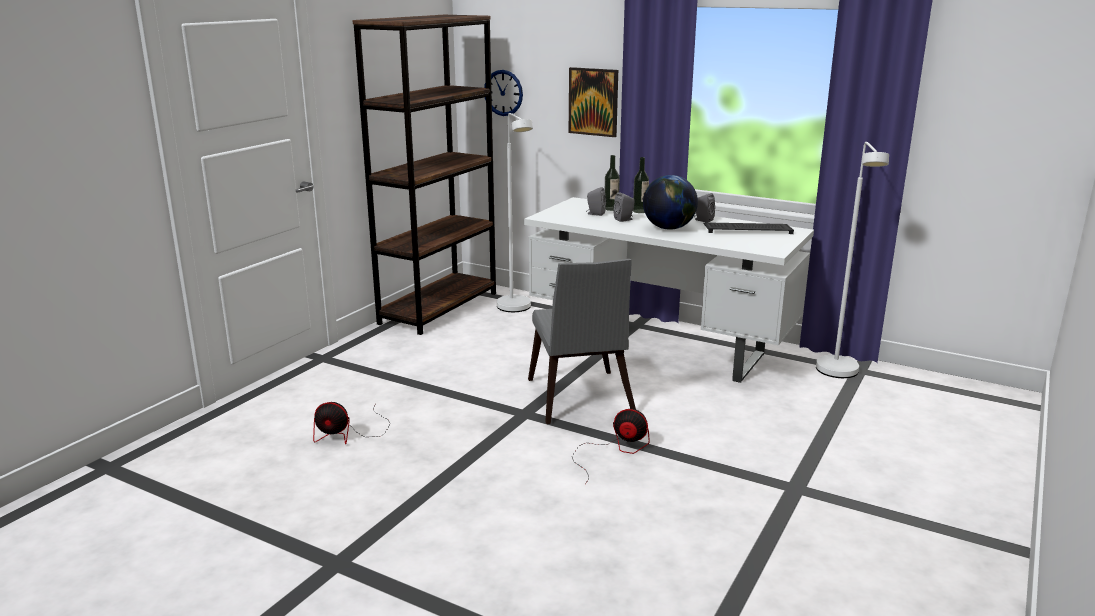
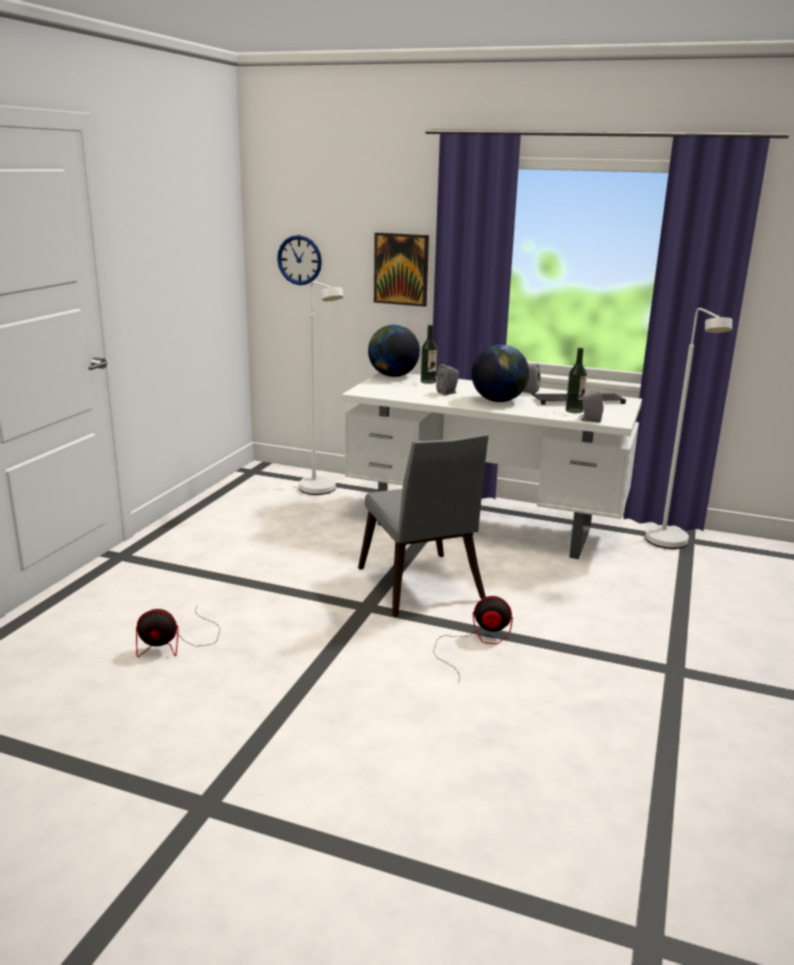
camera: 10 degrees left, 0 degrees up
brown bookcase [352,15,496,335] -> none
grey speaker [586,187,606,216] -> grey speaker moved to [579,388,603,423]
bottle [633,157,649,213] -> bottle moved to [566,348,587,413]
none -> globe [368,325,420,377]

